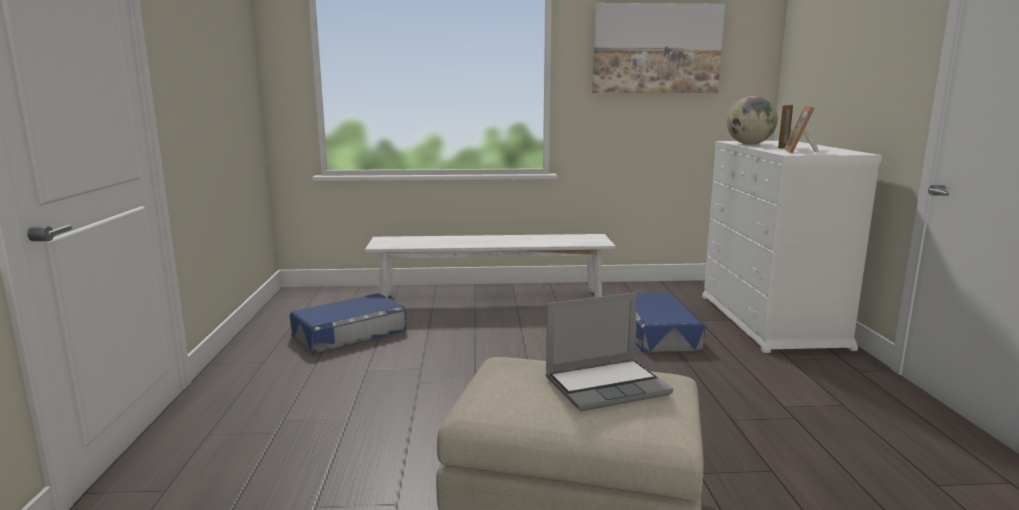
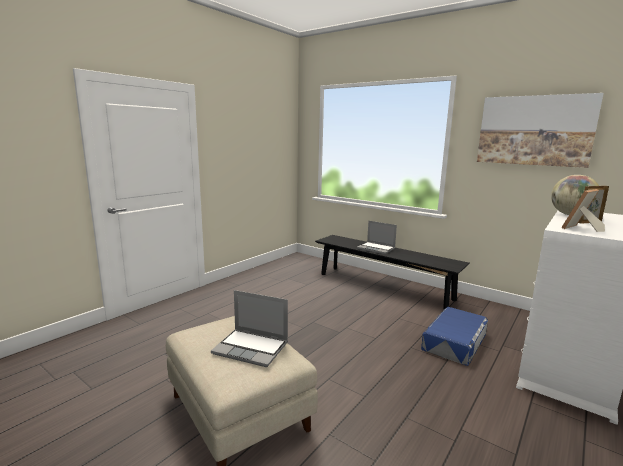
camera: 40 degrees right, 0 degrees up
blue storage box [290,293,406,354] -> none
white bench [365,234,616,298] -> black bench [315,235,470,309]
none -> laptop [357,221,397,254]

